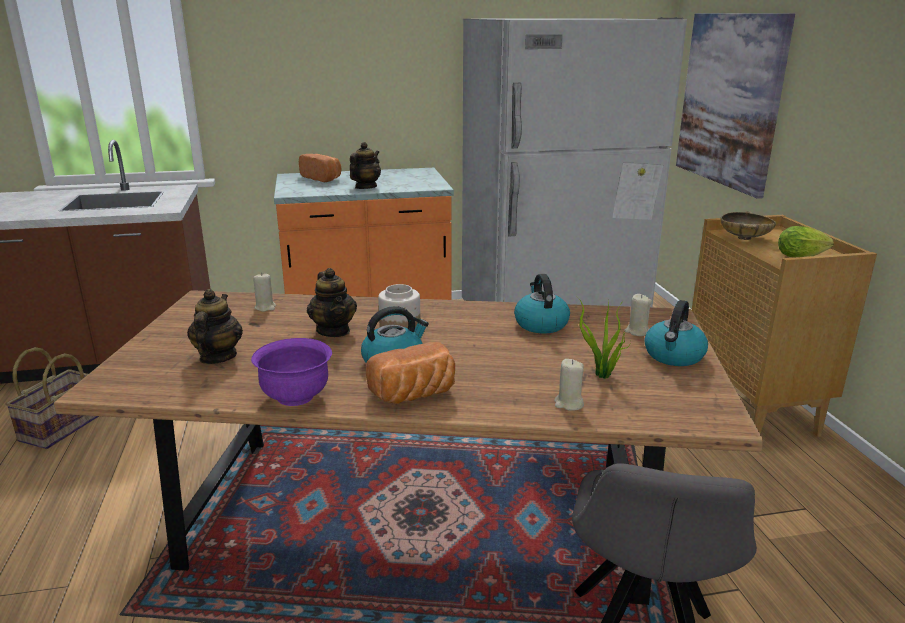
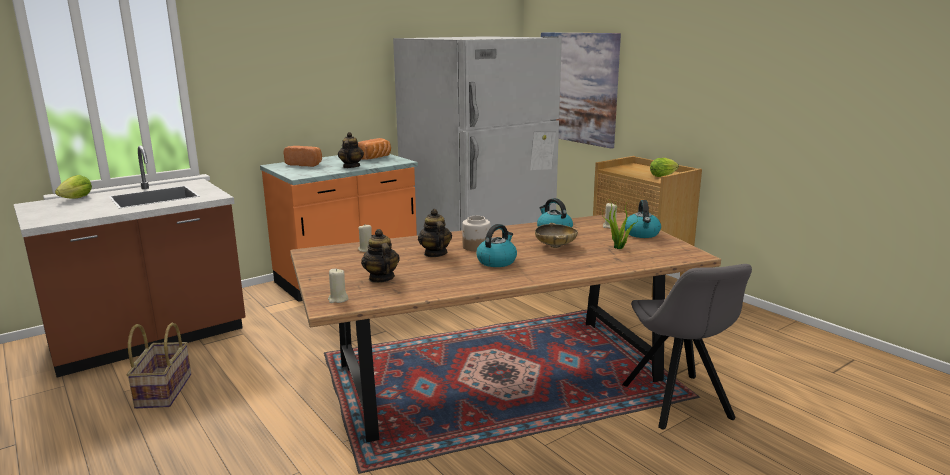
camera: 25 degrees left, 5 degrees down
purple bowl [251,338,332,406] -> none
teapot [307,268,357,337] -> teapot turned 150 degrees counterclockwise [418,209,452,257]
bread [366,342,455,404] -> bread moved to [358,138,391,160]
beige candle [554,359,584,411] -> beige candle moved to [328,269,349,303]
beige bowl [721,211,776,240] -> beige bowl moved to [535,223,578,248]
none -> lettuce [55,175,92,198]

